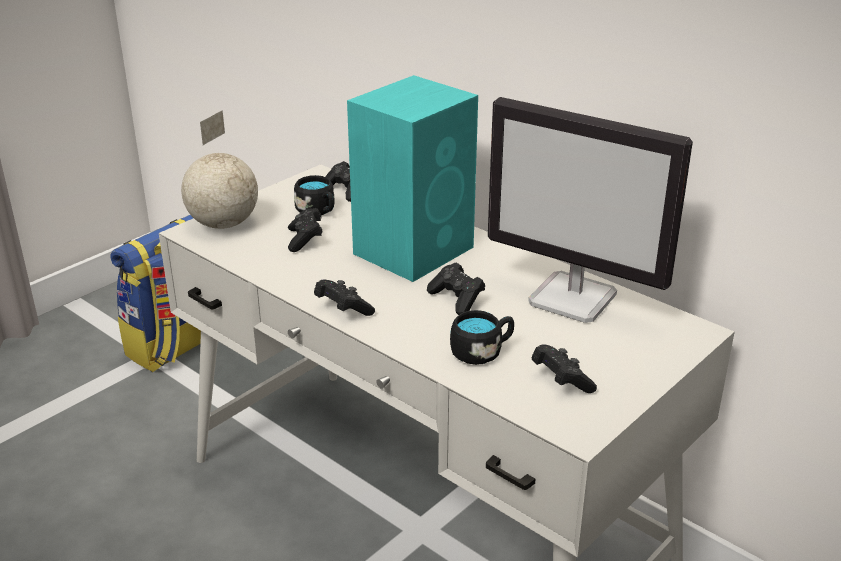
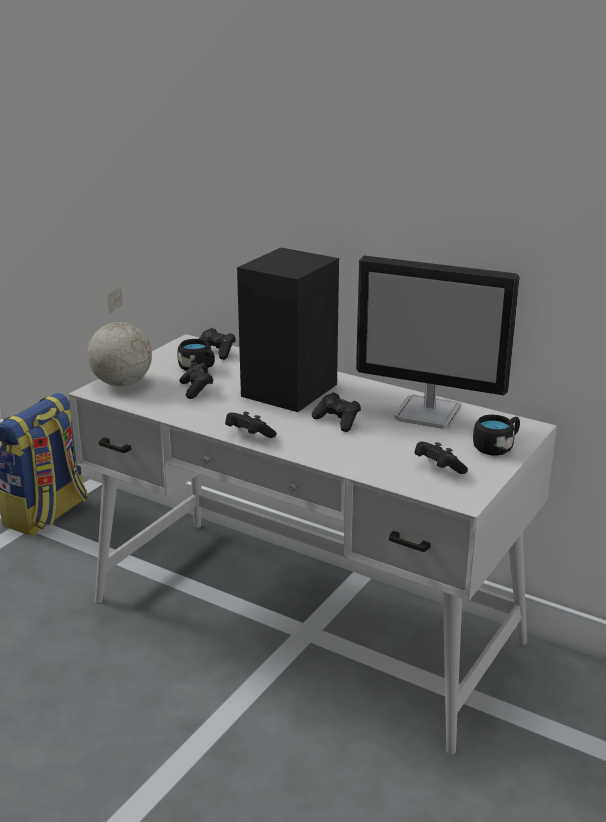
camera: 10 degrees left, 5 degrees down
turquoise speaker [347,75,478,282] -> black speaker [237,248,339,412]
black mug [450,310,514,365] -> black mug moved to [473,415,520,456]

